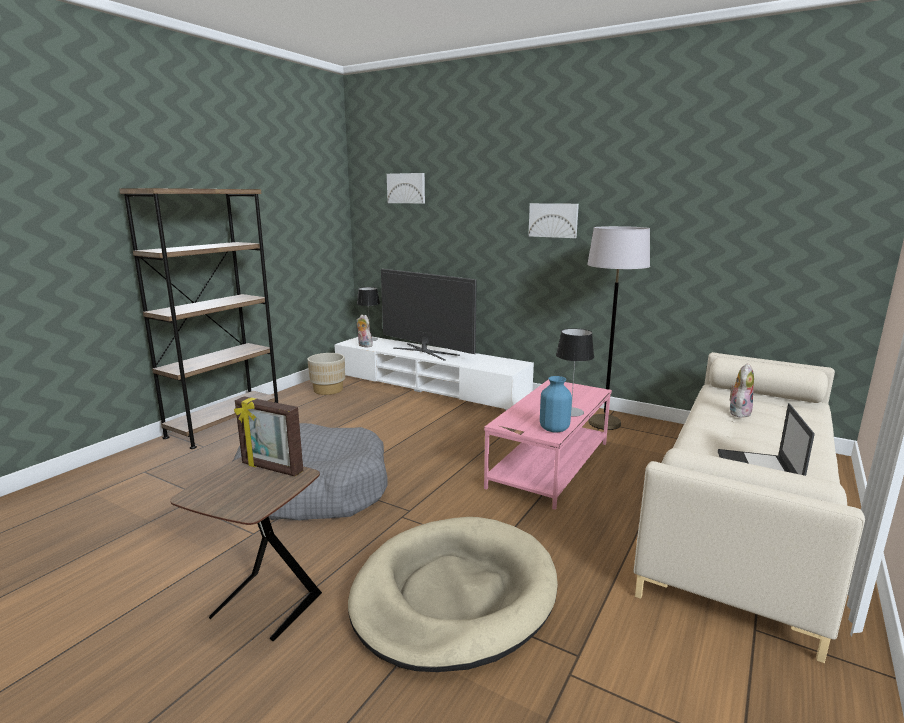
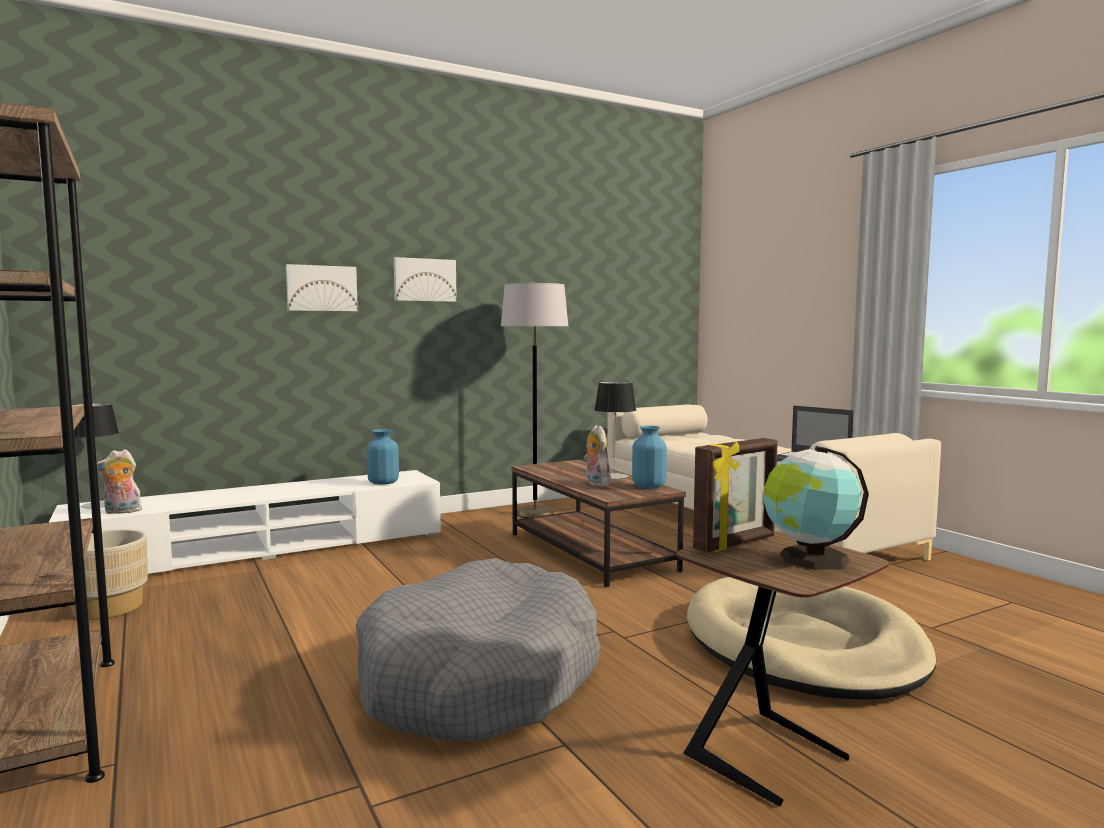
camera: 60 degrees left, 10 degrees down
television [381,269,477,361] -> none
picture [387,173,425,203] -> picture moved to [286,264,358,311]
pink coffee table [484,379,612,510] -> brown coffee table [511,460,686,587]
plush toy [729,363,754,418] -> plush toy moved to [584,425,611,487]
none -> blue vase [367,429,399,485]
none -> globe [764,446,869,570]

